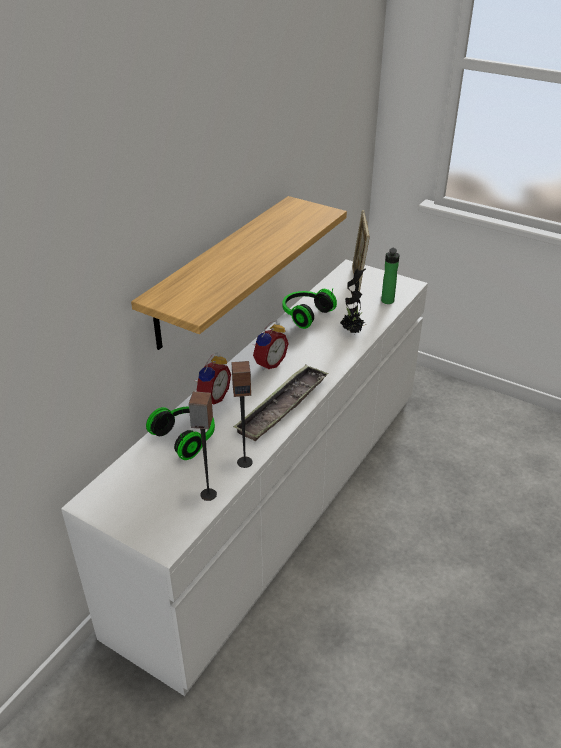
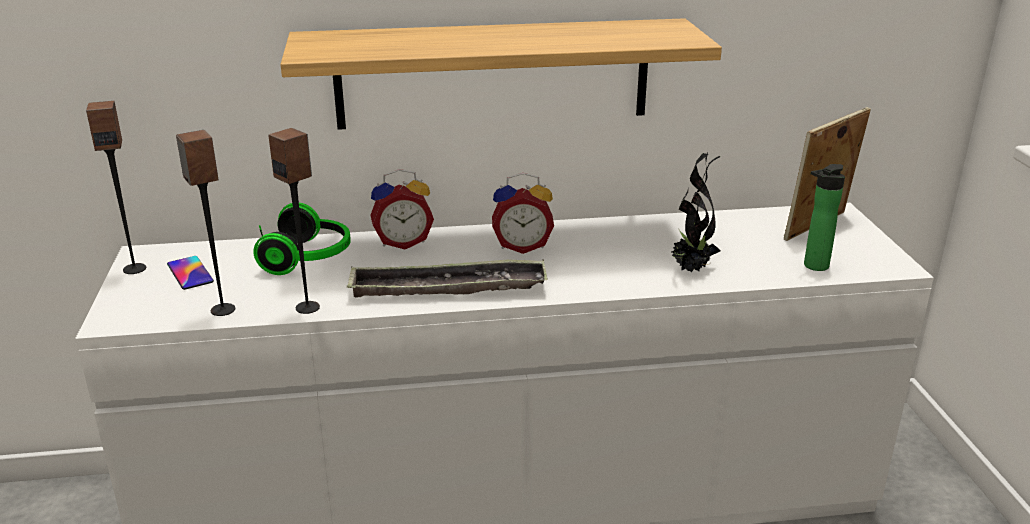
camera: 50 degrees right, 10 degrees down
headphones [283,288,337,329] -> none
none -> speaker [86,101,146,274]
none -> phone [167,256,214,290]

